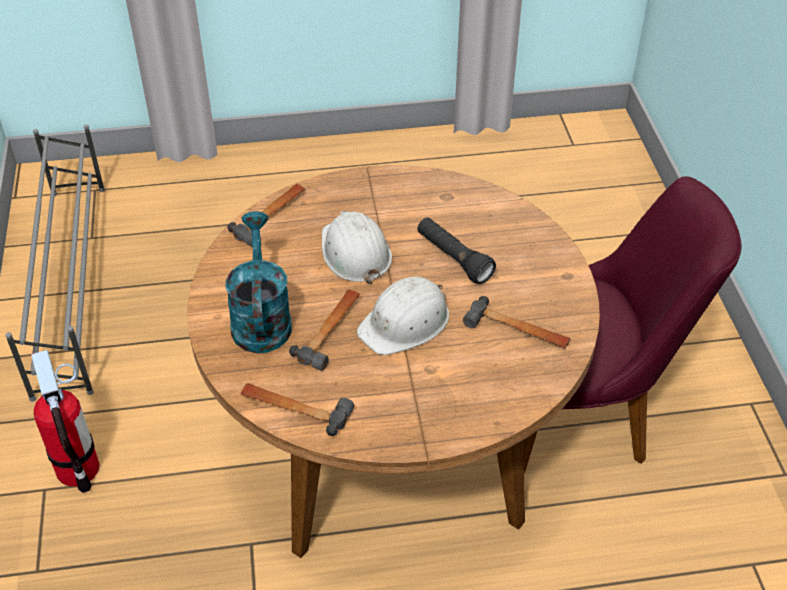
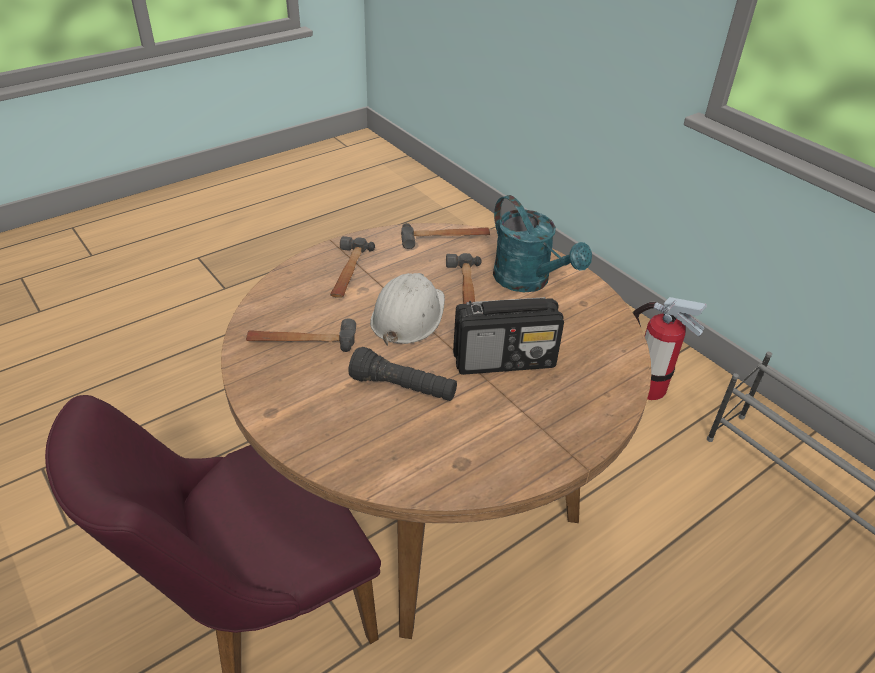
camera: 150 degrees right, 5 degrees down
hammer [228,184,305,247] -> hammer moved to [330,236,375,298]
white hard hat [322,211,392,284] -> radio [453,297,564,375]

